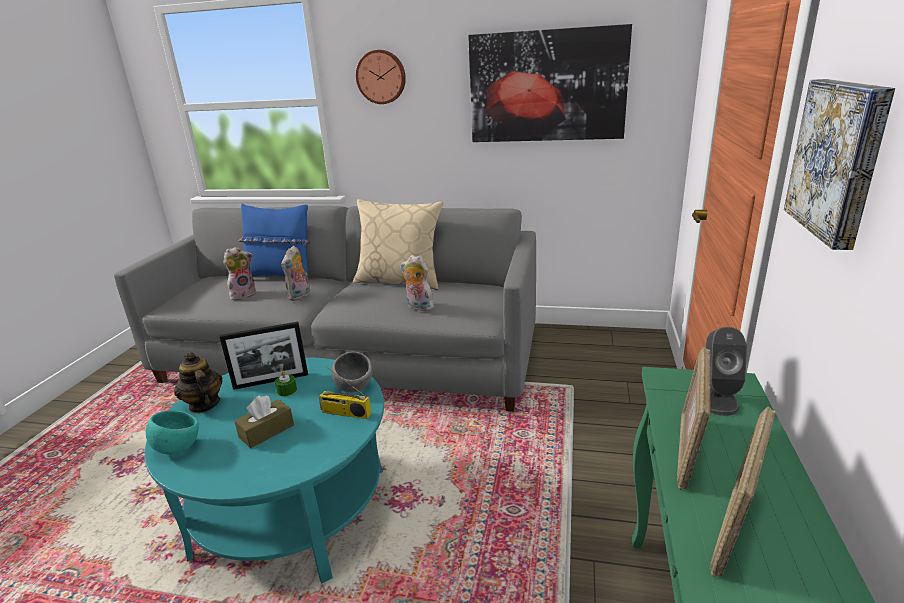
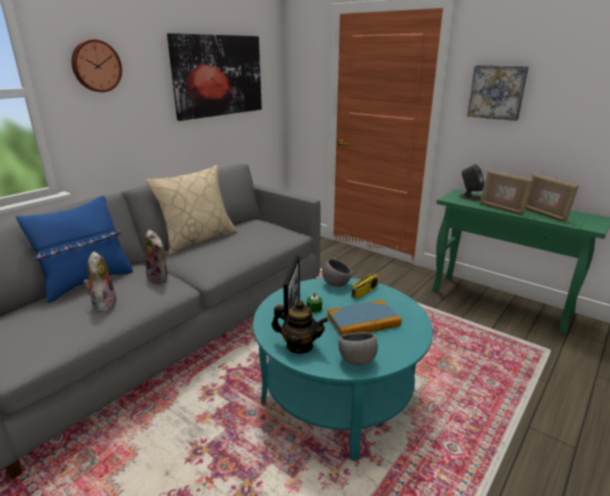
camera: 65 degrees left, 0 degrees up
turquoise bowl [146,410,199,454] -> grey bowl [338,332,378,366]
teapot [174,352,223,413] -> teapot turned 150 degrees counterclockwise [272,300,328,354]
brown tissue box [234,395,294,448] -> book [327,300,401,336]
plush toy [400,255,434,311] -> none

